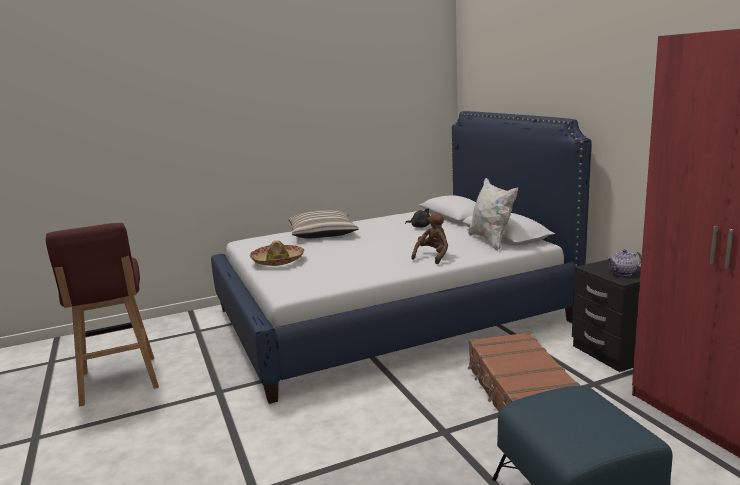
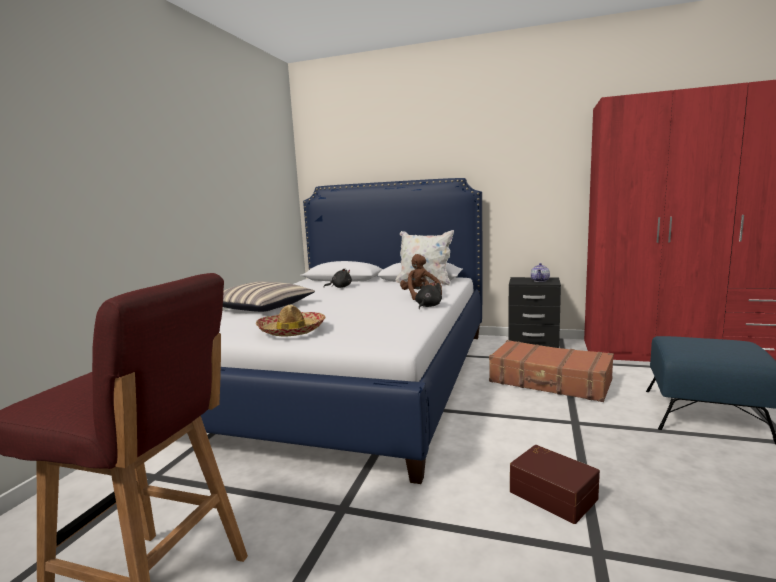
camera: 50 degrees left, 5 degrees down
none -> black plush toy [415,282,442,309]
none -> brown storage box [510,445,600,524]

